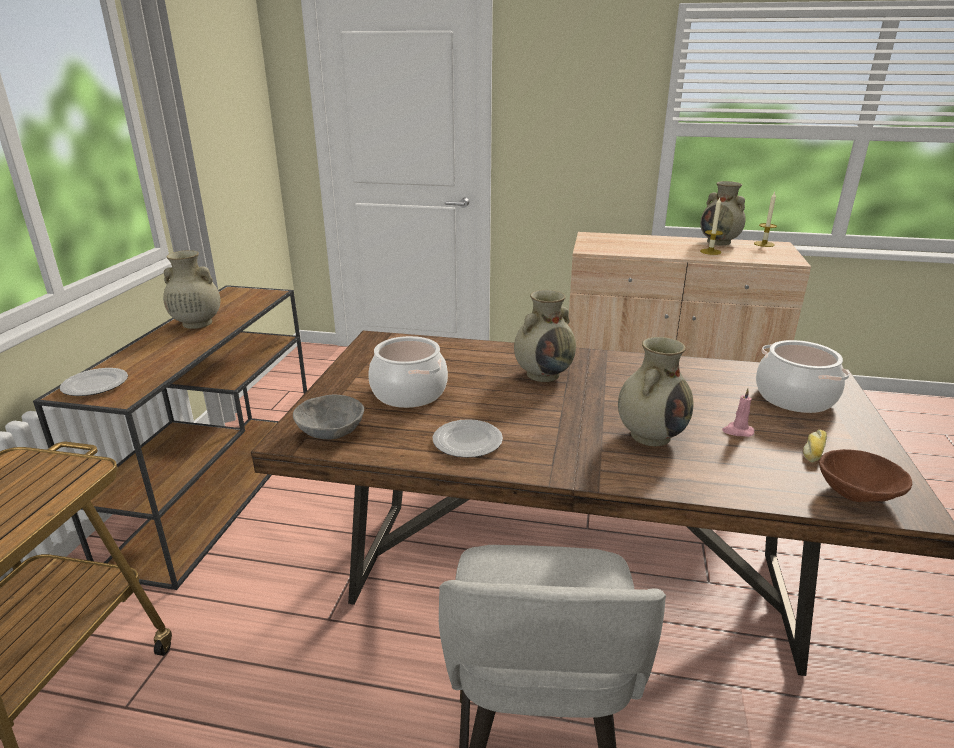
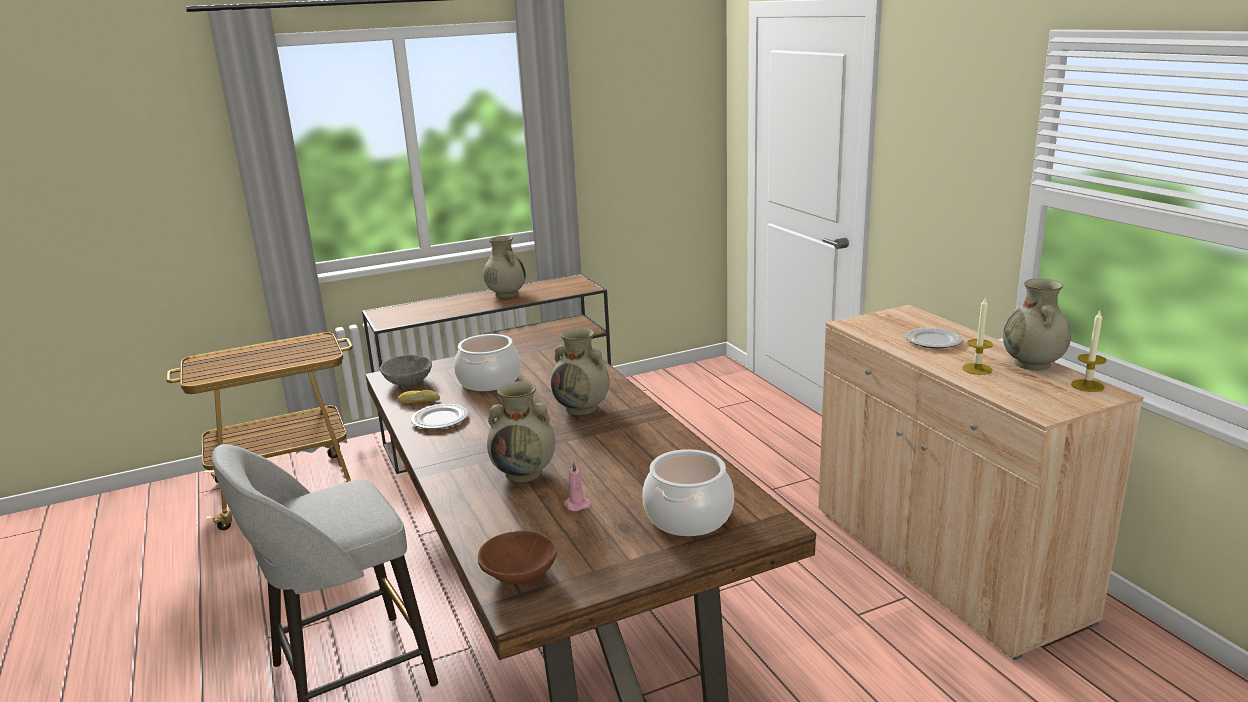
camera: 55 degrees right, 5 degrees down
plate [60,368,128,396] -> plate moved to [905,328,963,349]
bread [803,429,827,462] -> bread moved to [397,390,440,403]

